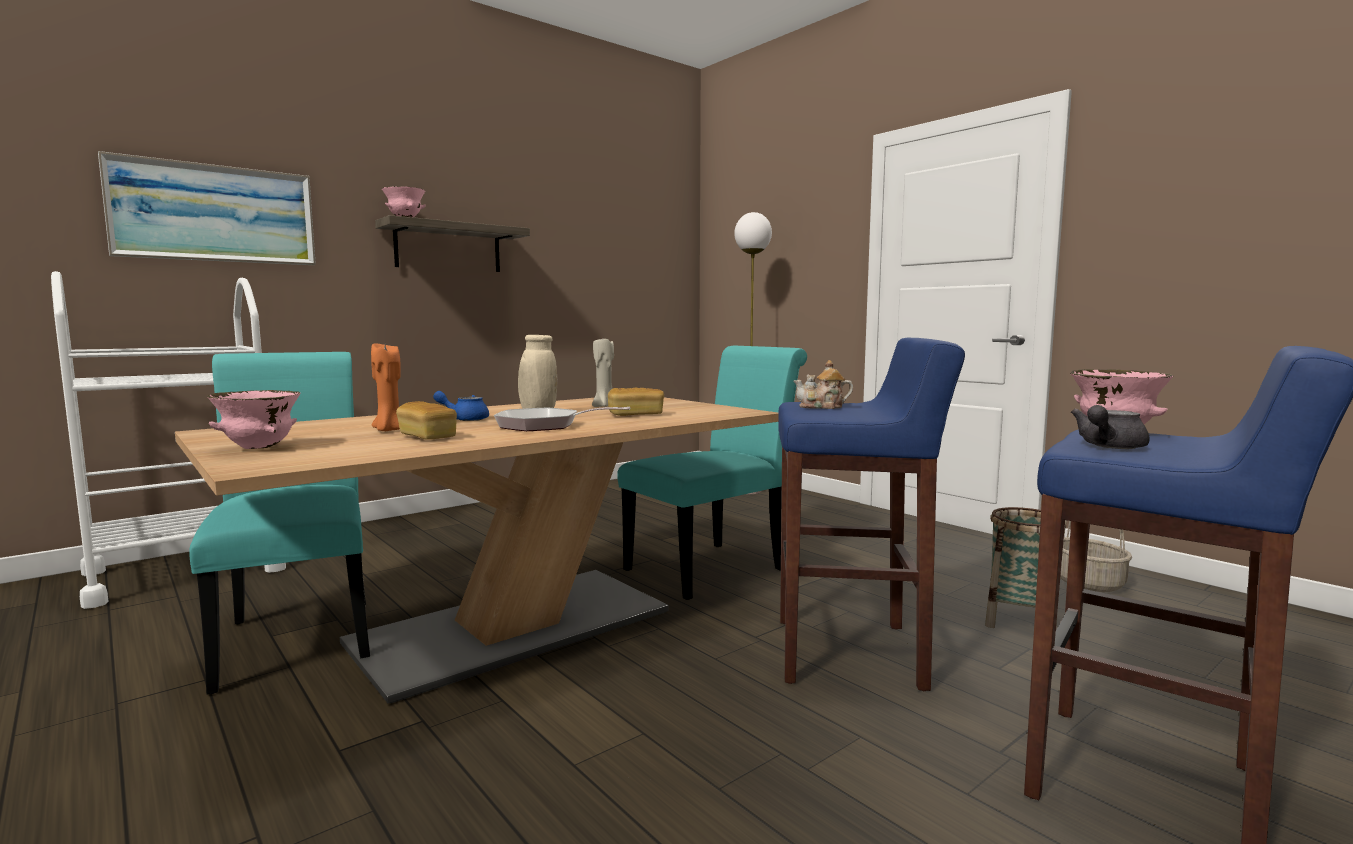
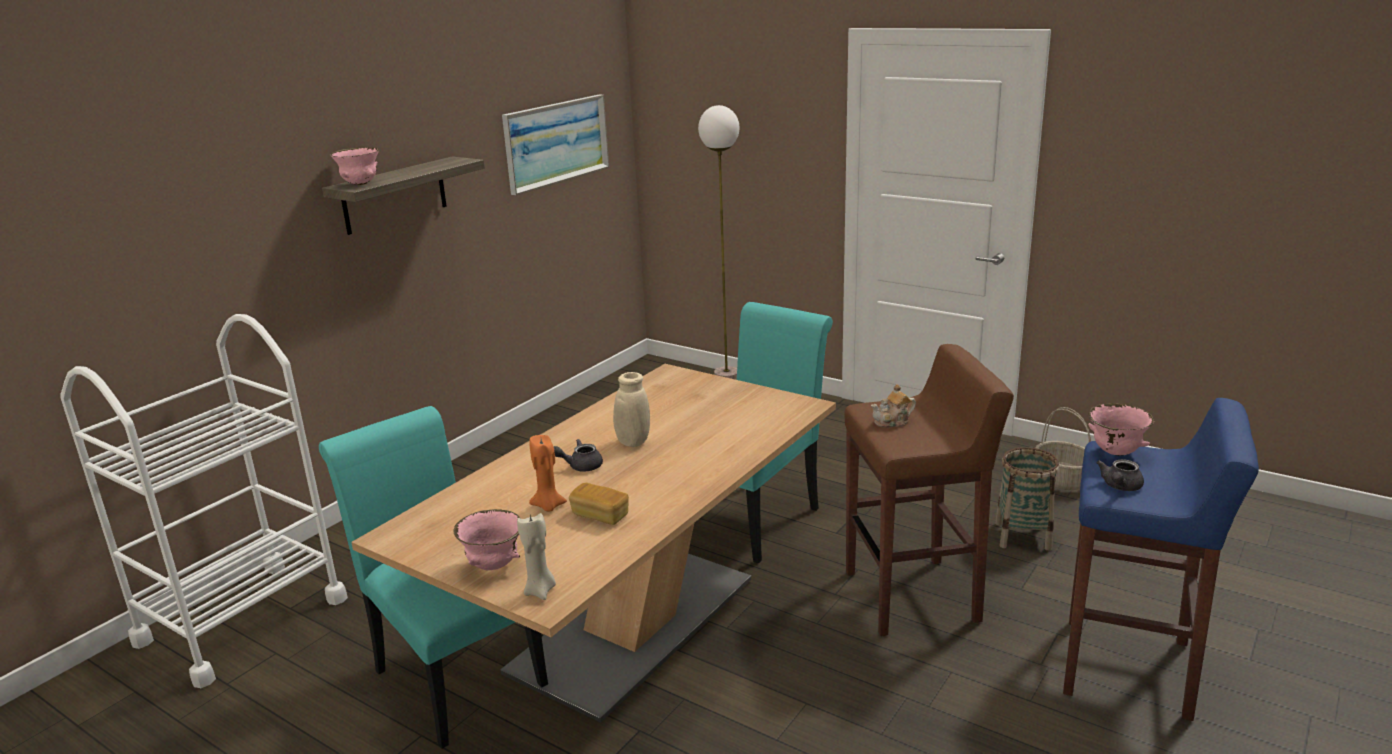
camera: 15 degrees left, 15 degrees up
picture [98,151,316,265] -> picture moved to [502,95,609,195]
blue teapot [433,391,489,421] -> grey teapot [554,439,603,472]
frying pan [494,407,630,431] -> none
beige candle [592,338,614,407] -> beige candle moved to [517,513,556,600]
bread [608,388,664,416] -> none
blue stool [778,338,965,691] -> brown stool [844,344,1014,636]

